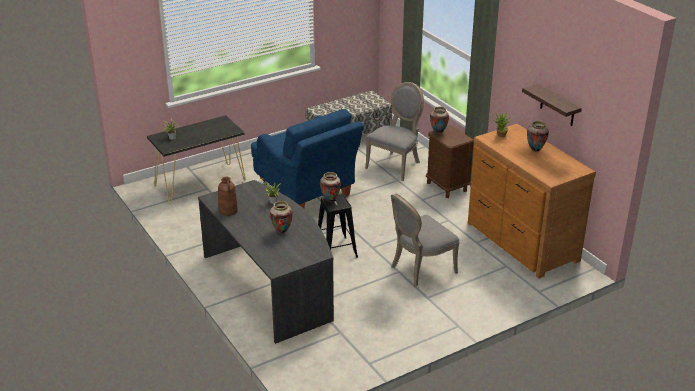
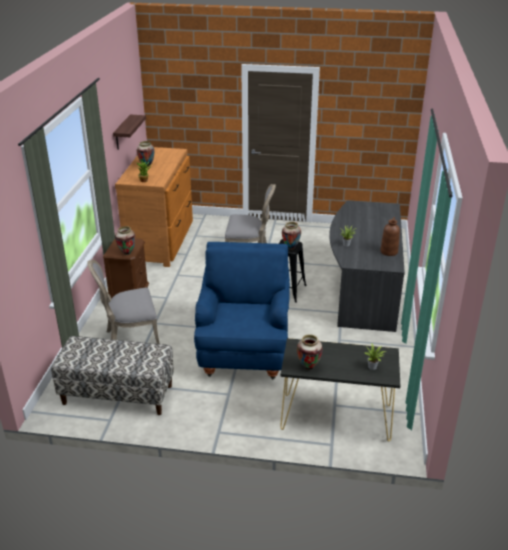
camera: 140 degrees left, 0 degrees up
vase [270,201,293,233] -> vase moved to [297,334,323,370]

